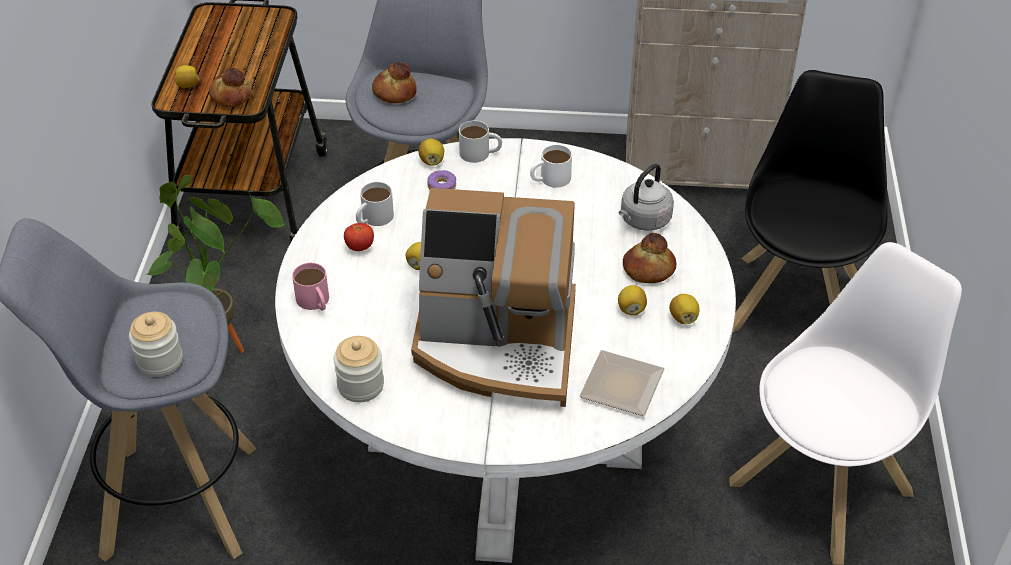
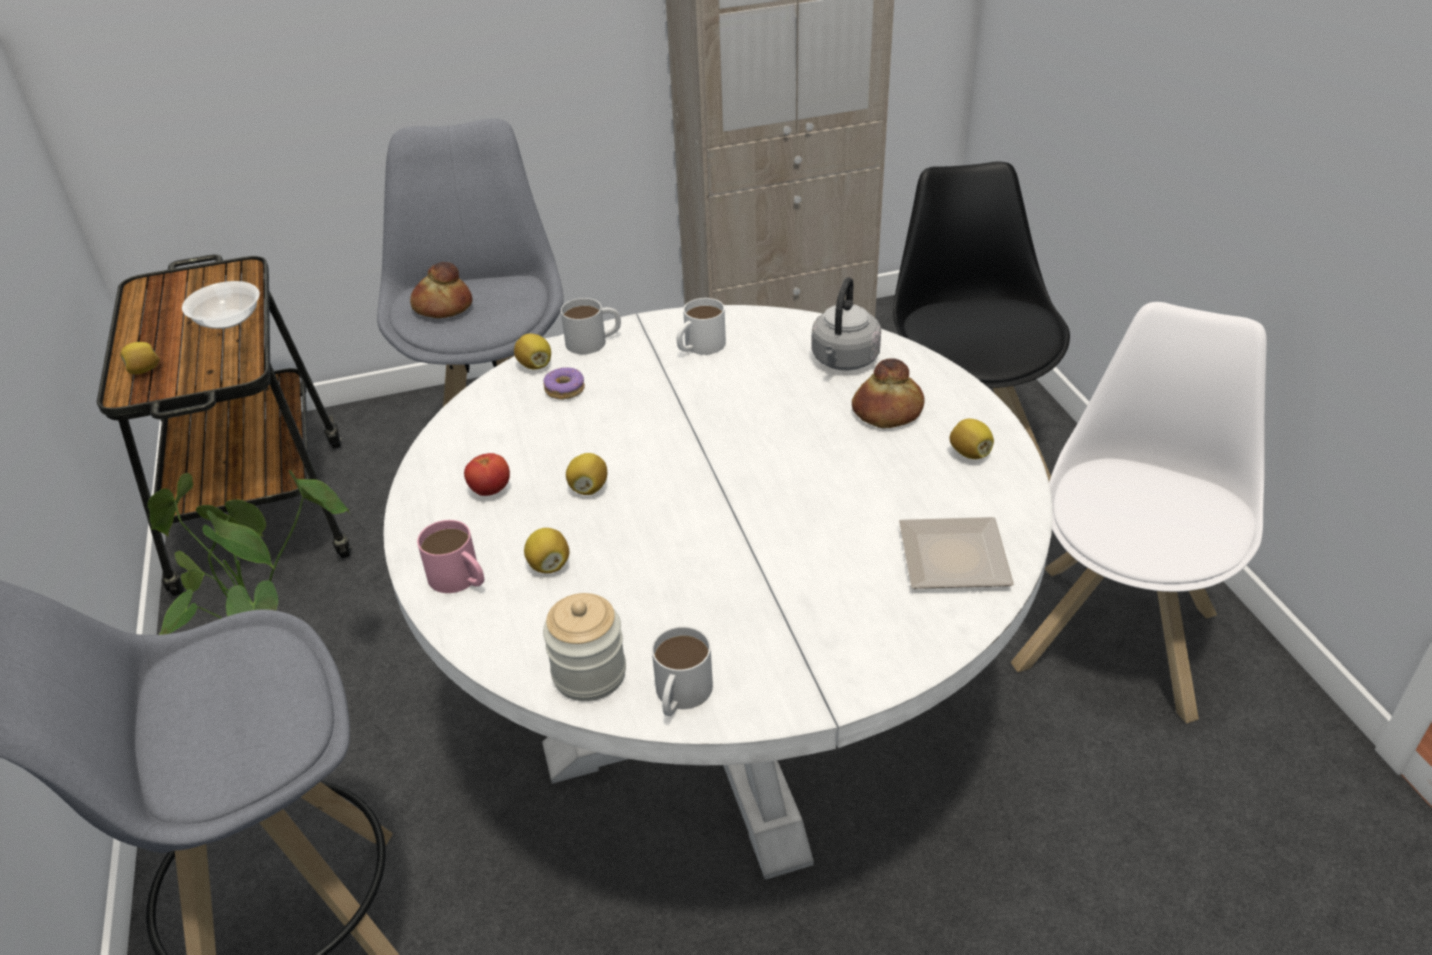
camera: 20 degrees left, 5 degrees down
jar [129,312,183,377] -> none
bread [209,68,252,107] -> none
white mug [356,182,394,226] -> white mug moved to [652,626,713,716]
coffee machine [411,188,576,407] -> none
lemon [618,285,647,315] -> lemon moved to [524,528,569,573]
none -> bowl [182,281,260,329]

